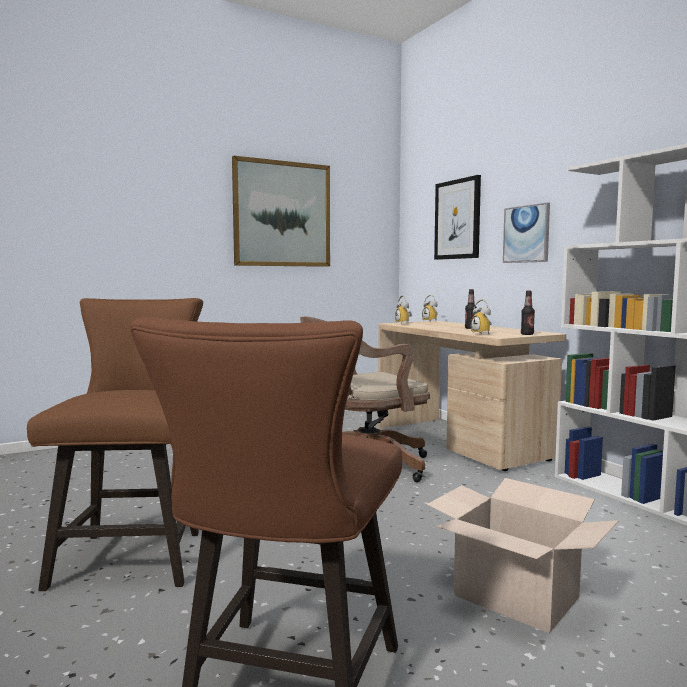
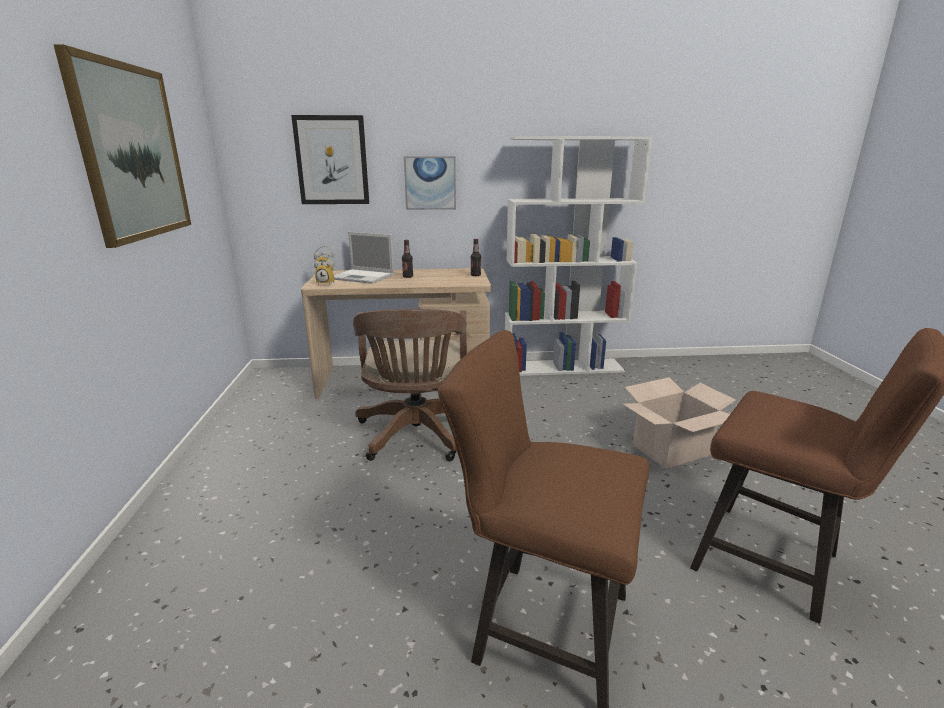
camera: 65 degrees left, 15 degrees up
alarm clock [471,299,492,335] -> none
none -> laptop [334,232,394,284]

